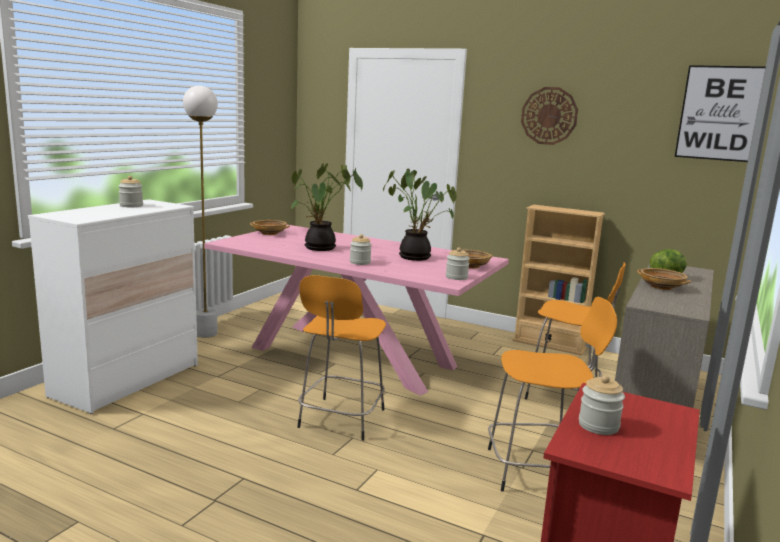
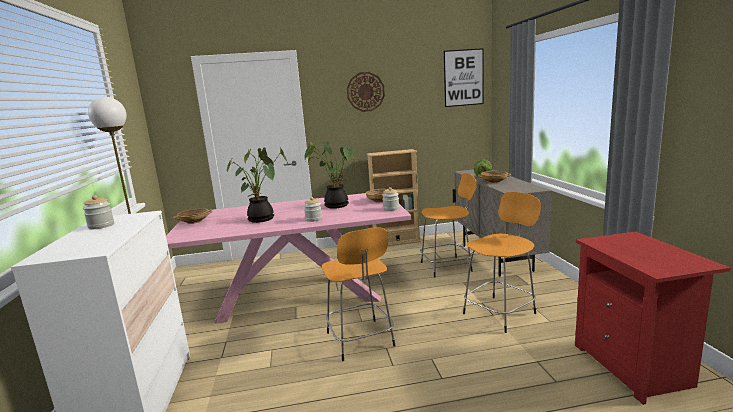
camera: 35 degrees left, 0 degrees up
jar [579,375,625,435] -> none

